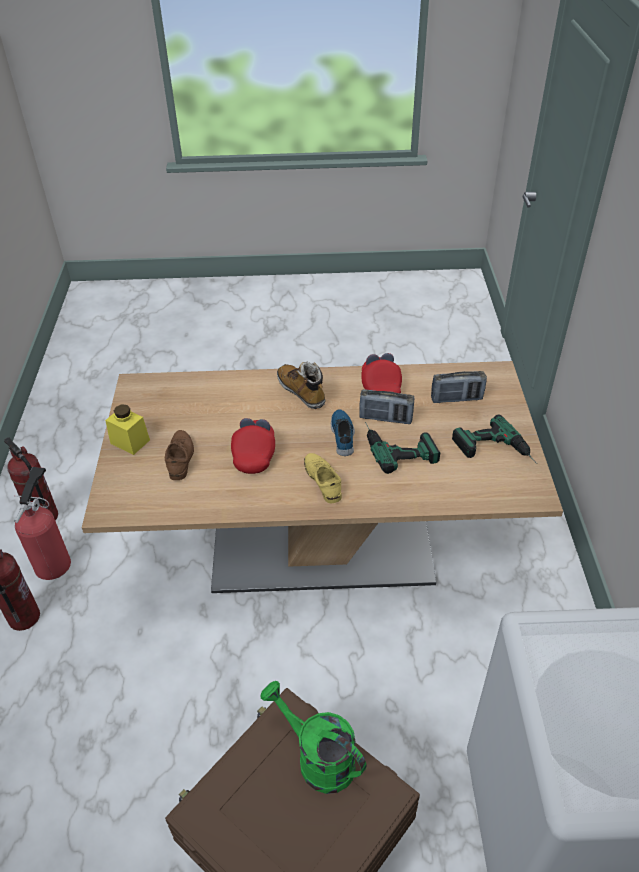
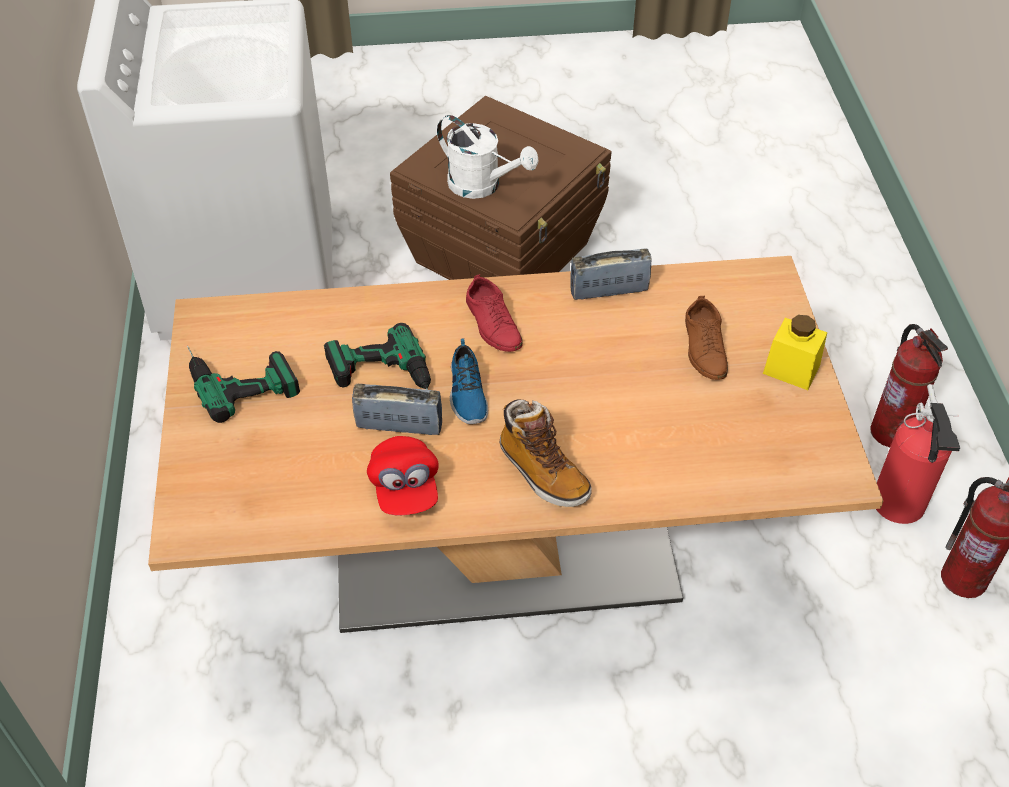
camera: 175 degrees right, 5 degrees up
red cap [231,418,275,474] -> none
green watering can [260,681,366,794] -> white watering can [437,115,539,199]
yellow shoe [304,453,342,503] -> red shoe [466,274,522,352]
radio [431,371,487,403] -> radio moved to [570,248,652,300]

